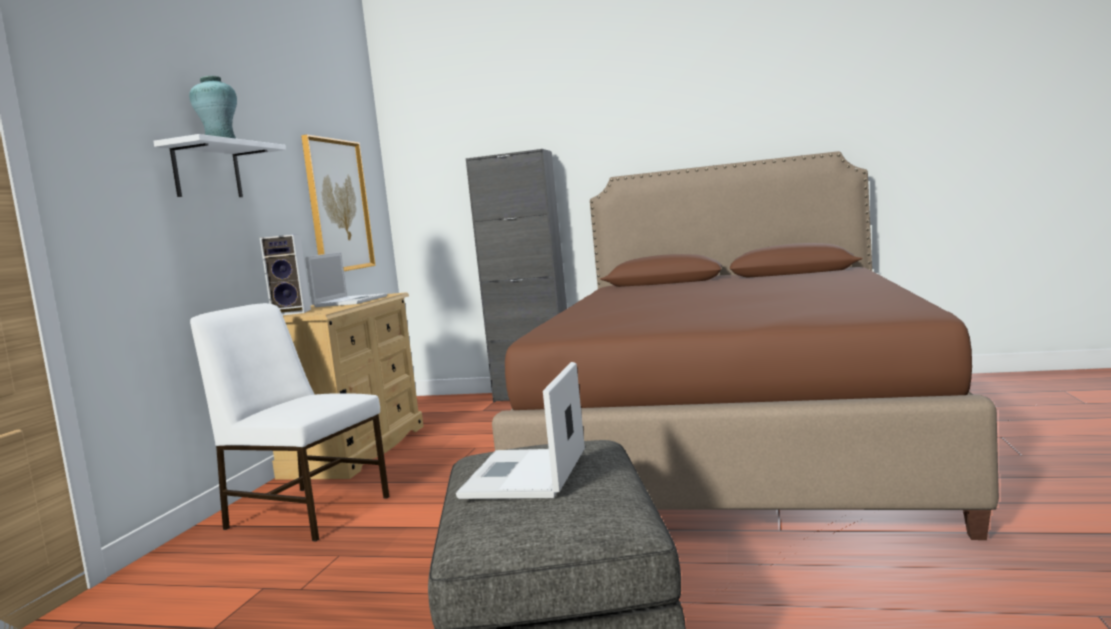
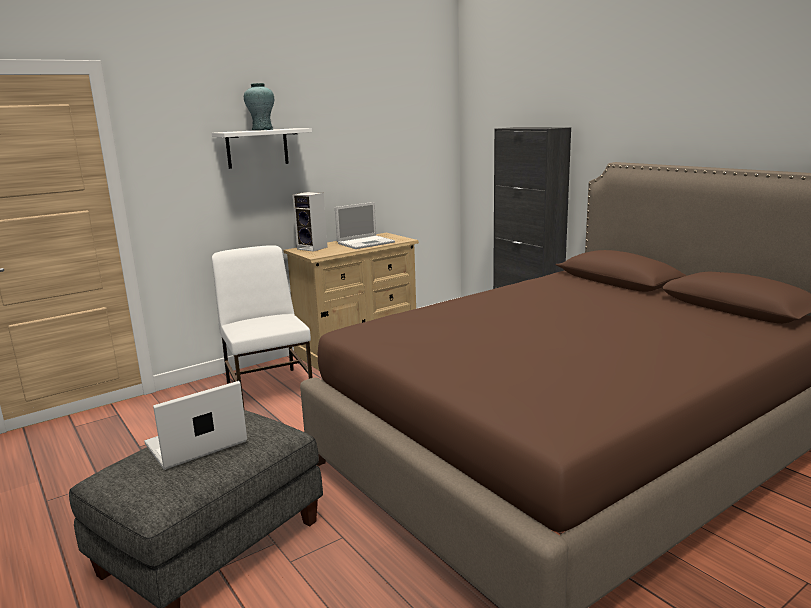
camera: 40 degrees right, 10 degrees up
picture [301,135,376,271] -> none

